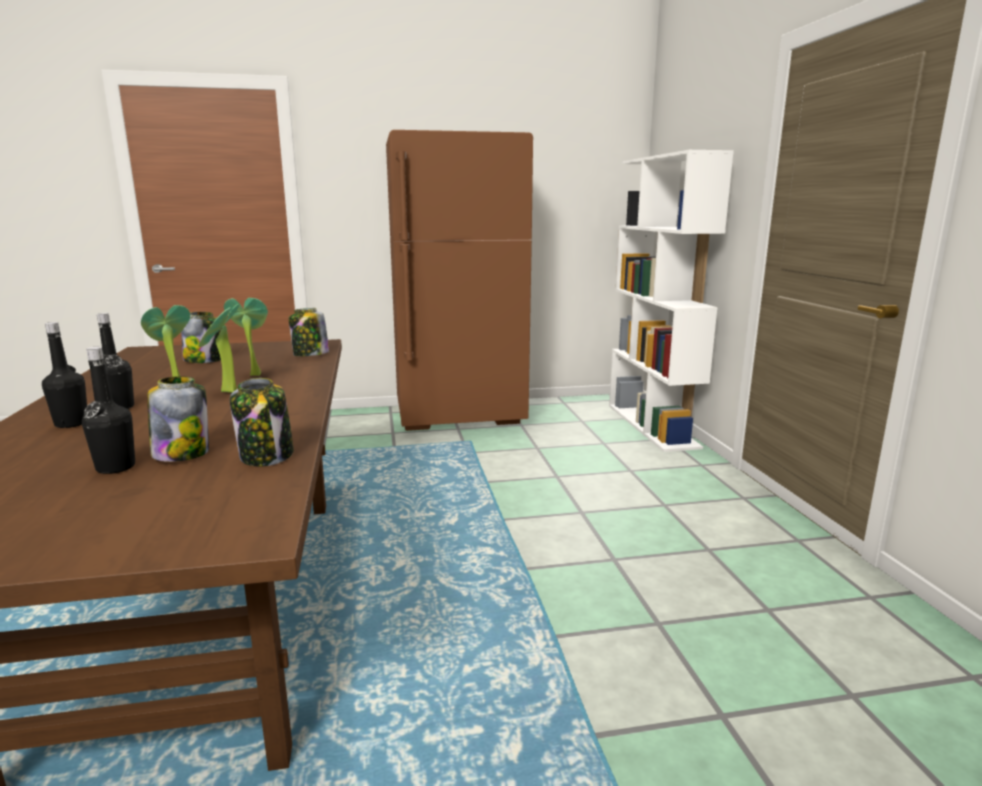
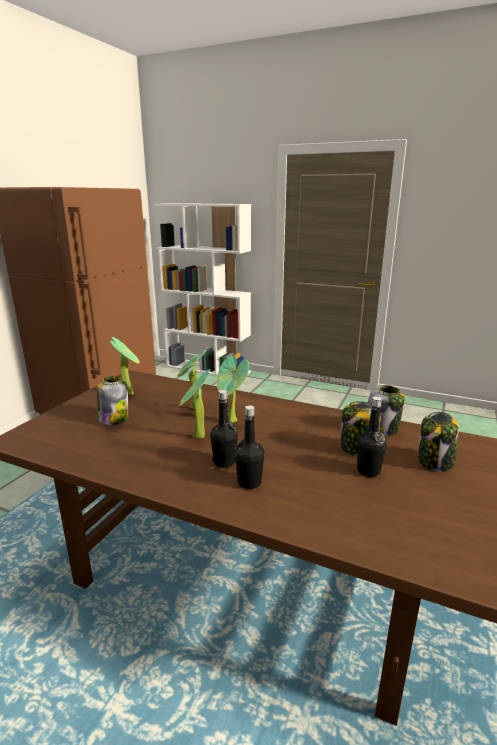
camera: 55 degrees left, 5 degrees up
jar [289,308,329,356] -> jar moved to [418,412,459,472]
none -> potted plant [110,337,140,395]

